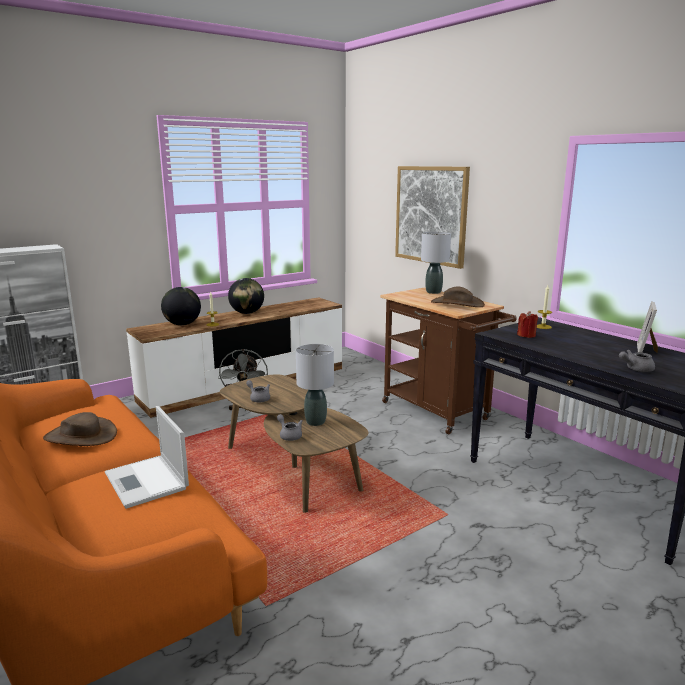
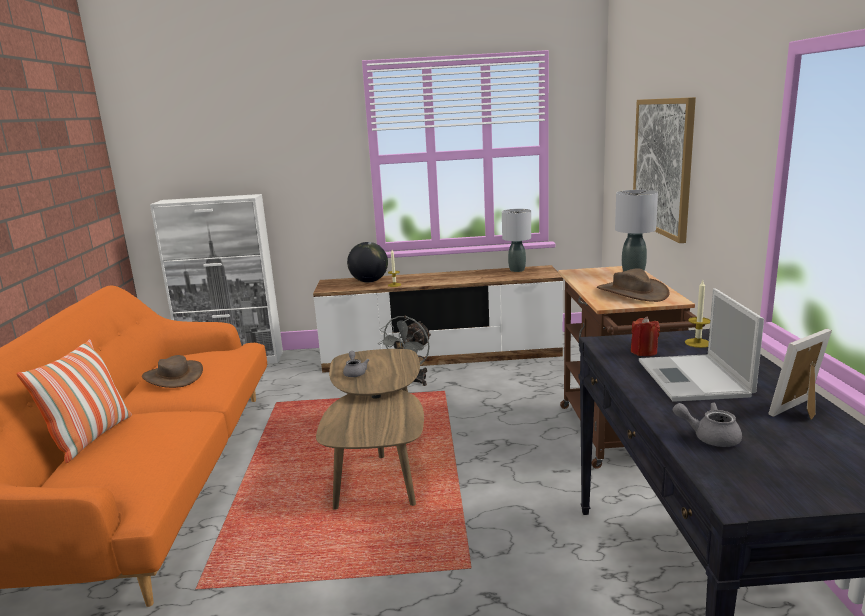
camera: 35 degrees right, 0 degrees up
laptop [105,406,189,509] -> laptop moved to [639,288,764,402]
globe [228,278,264,314] -> none
grey teapot [277,414,303,441] -> none
grey table lamp [296,344,334,426] -> grey table lamp moved to [502,209,531,272]
none -> pillow [17,339,132,463]

